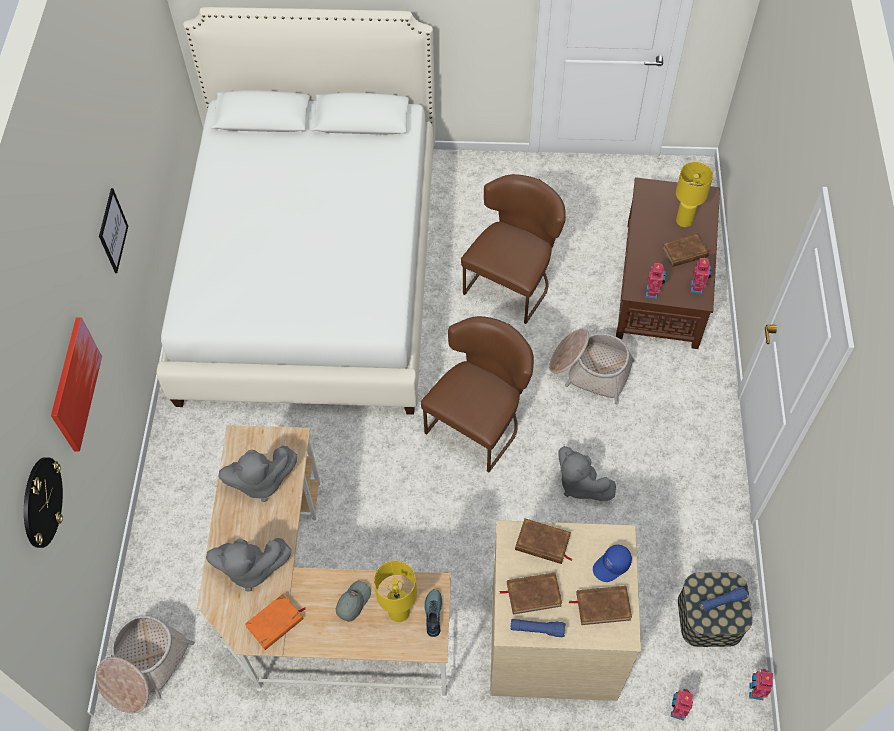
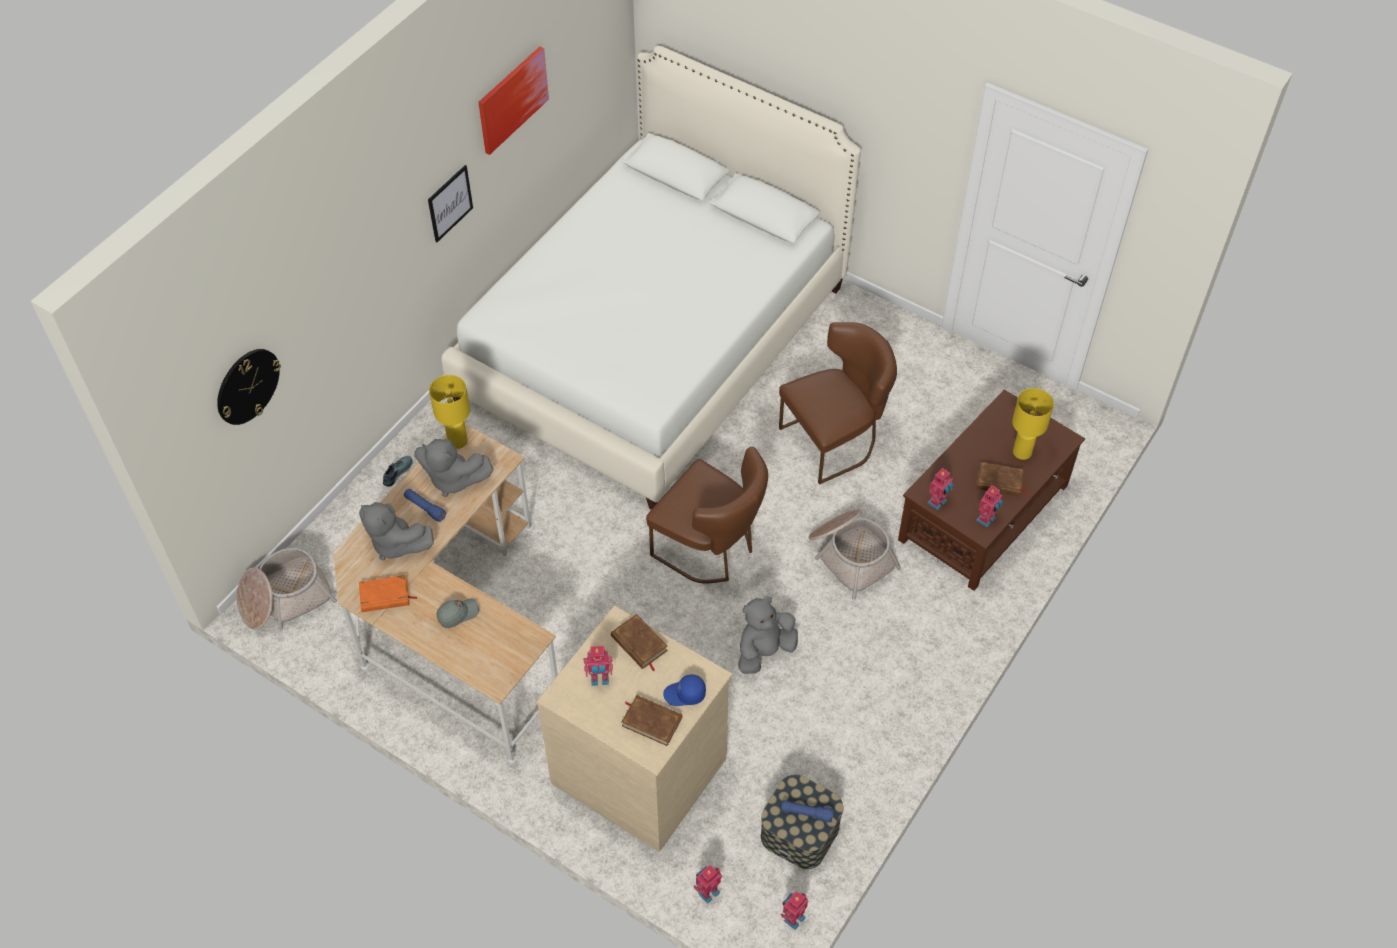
camera: 30 degrees right, 5 degrees down
picture [51,317,102,452] -> picture moved to [478,47,549,155]
yellow table lamp [374,561,417,622] -> yellow table lamp moved to [429,375,470,449]
brown chair [421,316,534,472] -> brown chair turned 60 degrees clockwise [646,446,768,584]
shoe [424,589,442,637] -> shoe moved to [383,456,413,487]
brown book [500,573,562,614] -> toy robot [584,646,613,686]
blue flashlight [511,619,566,637] -> blue flashlight moved to [404,489,446,522]
grey plush toy [558,446,616,501] -> grey plush toy turned 60 degrees clockwise [738,596,798,674]

